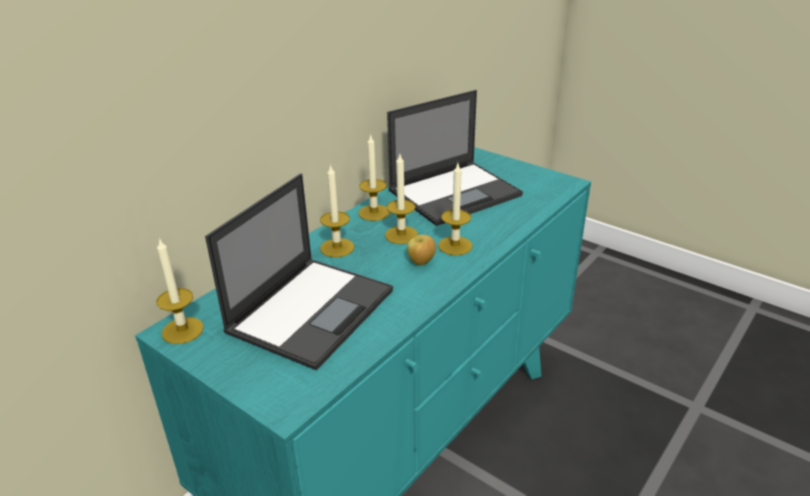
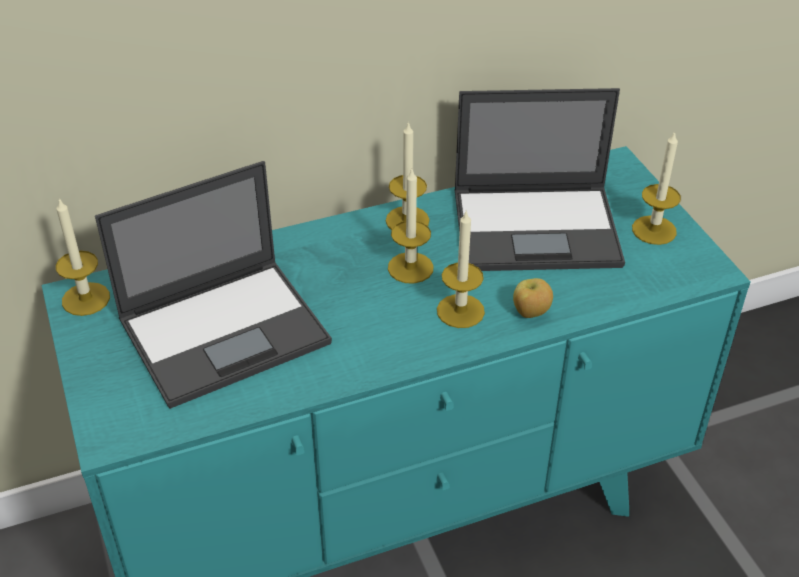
camera: 30 degrees right, 10 degrees up
candle [320,164,354,257] -> candle moved to [632,132,681,245]
apple [407,235,436,266] -> apple moved to [513,278,553,318]

